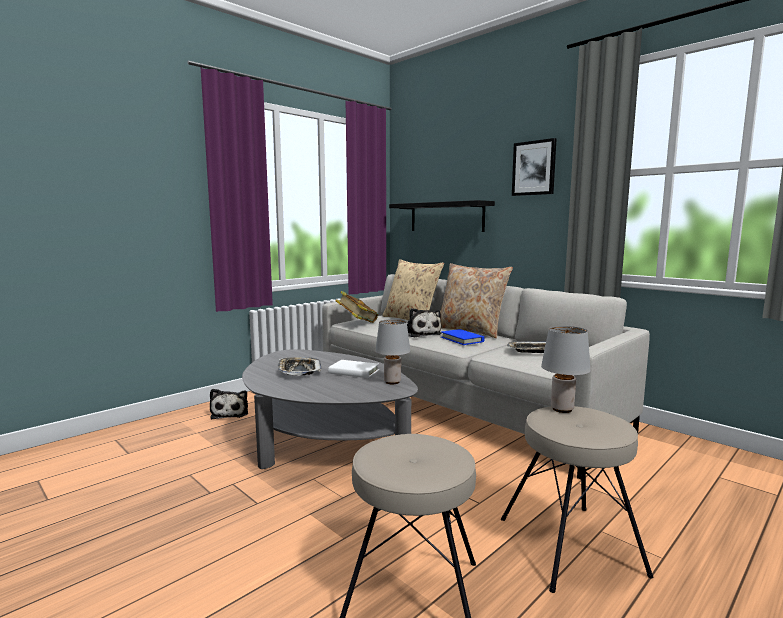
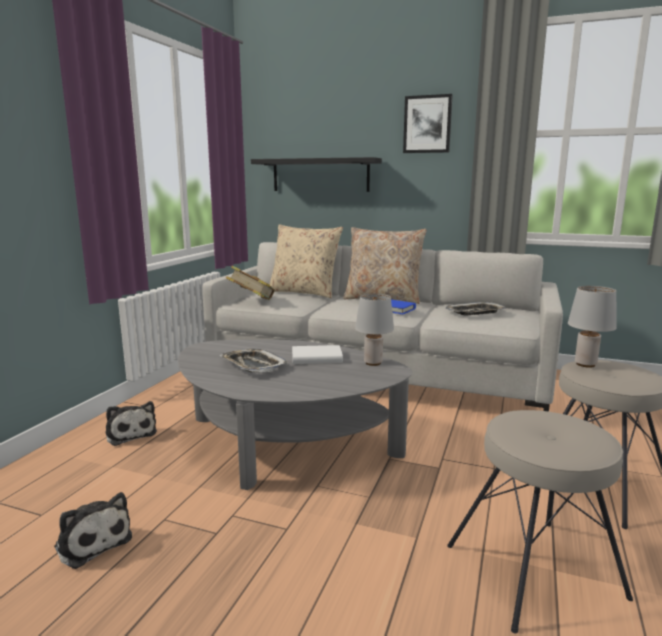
camera: 25 degrees left, 5 degrees up
plush toy [407,308,442,337] -> plush toy moved to [54,492,132,569]

